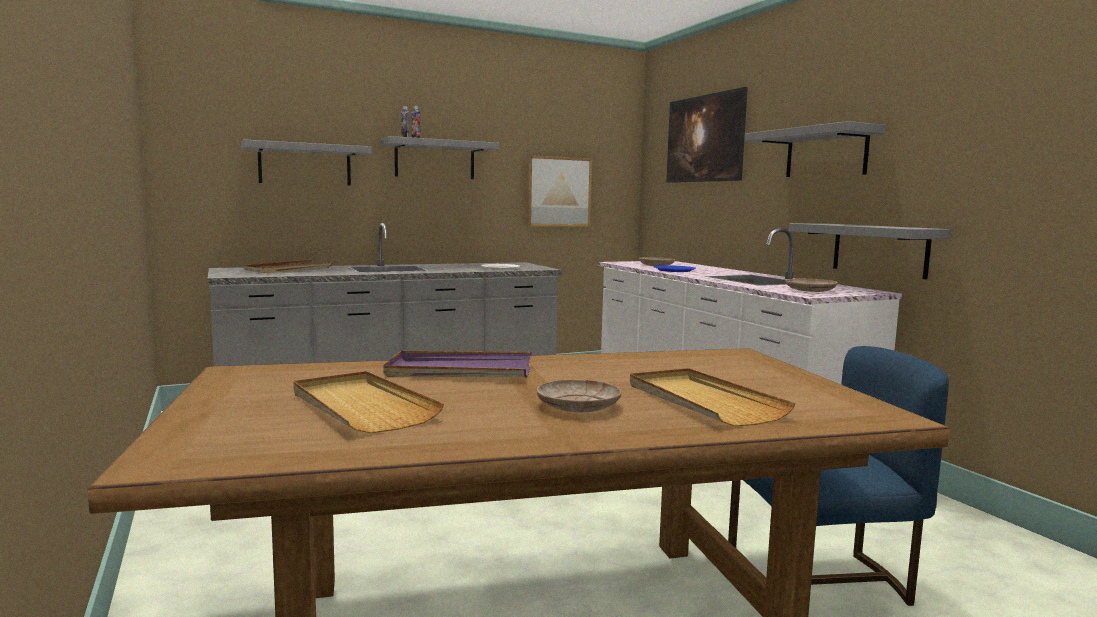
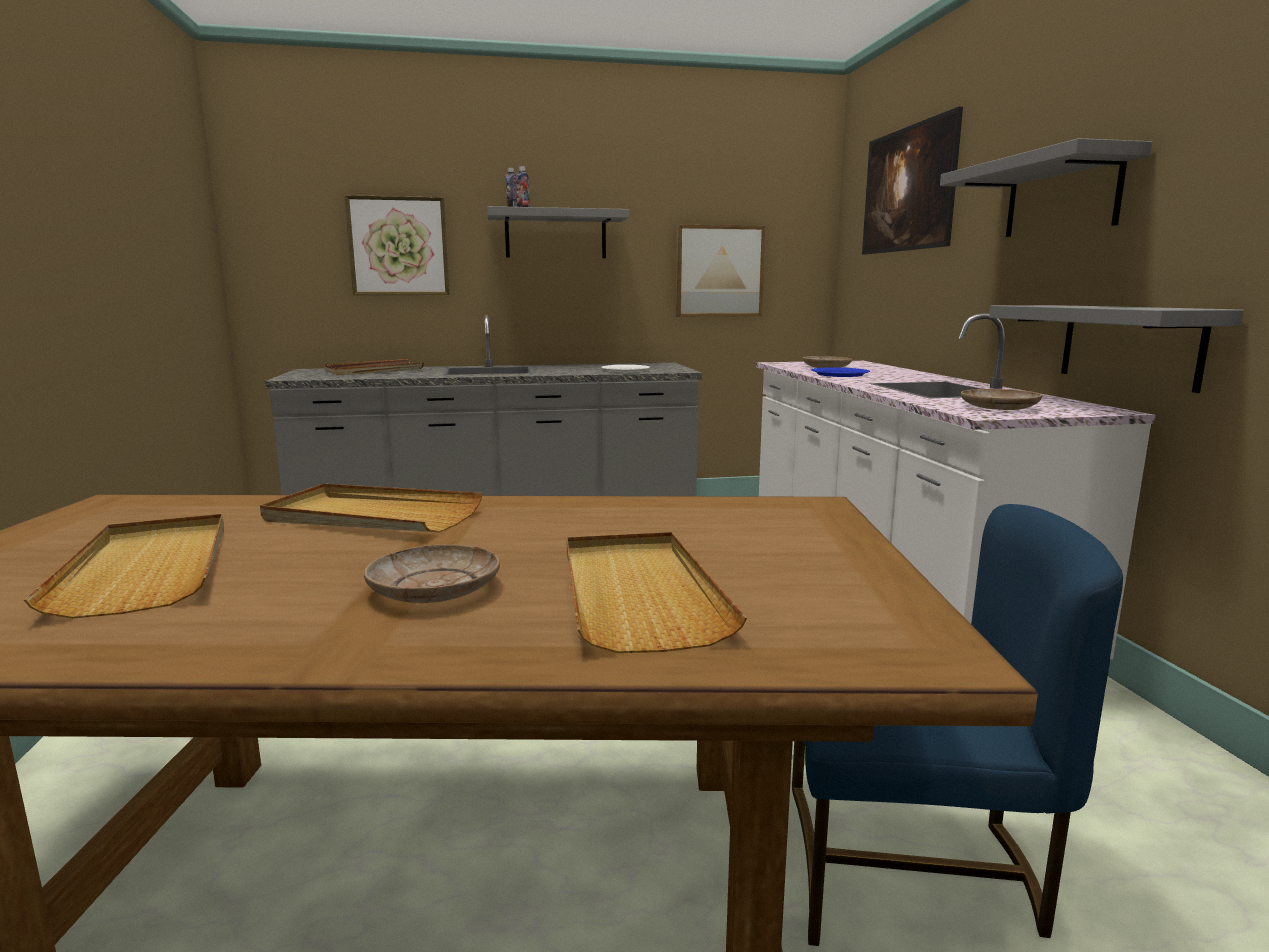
camera: 15 degrees right, 5 degrees up
grey shelf [241,139,372,186] -> picture [344,195,449,295]
purple tray [383,351,532,378] -> beige tray [260,484,482,533]

